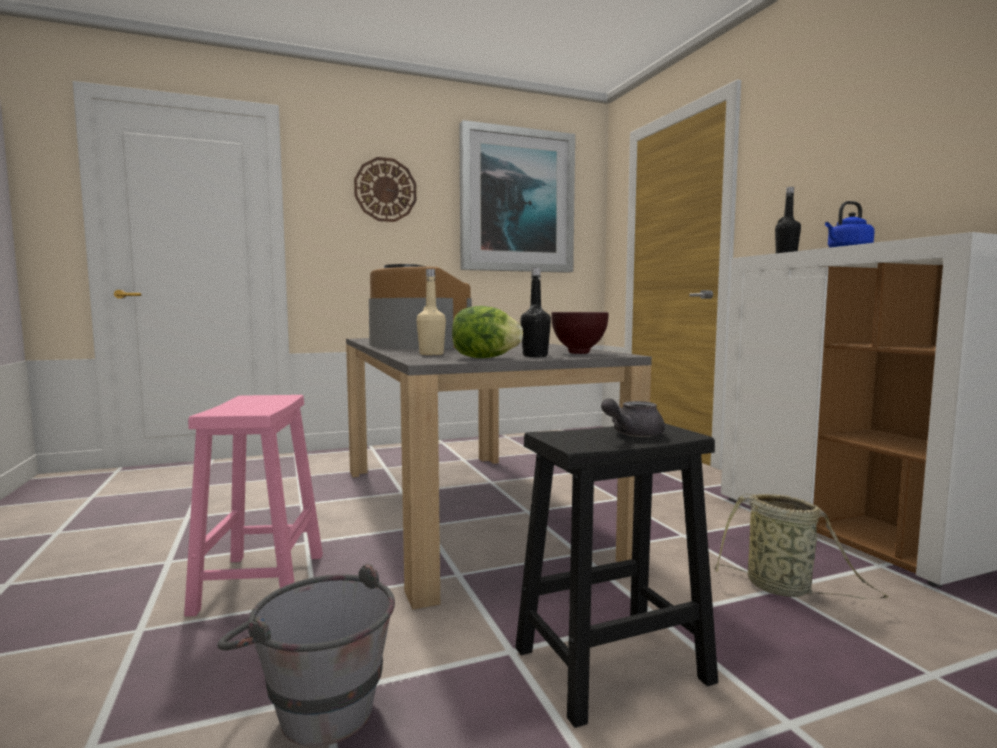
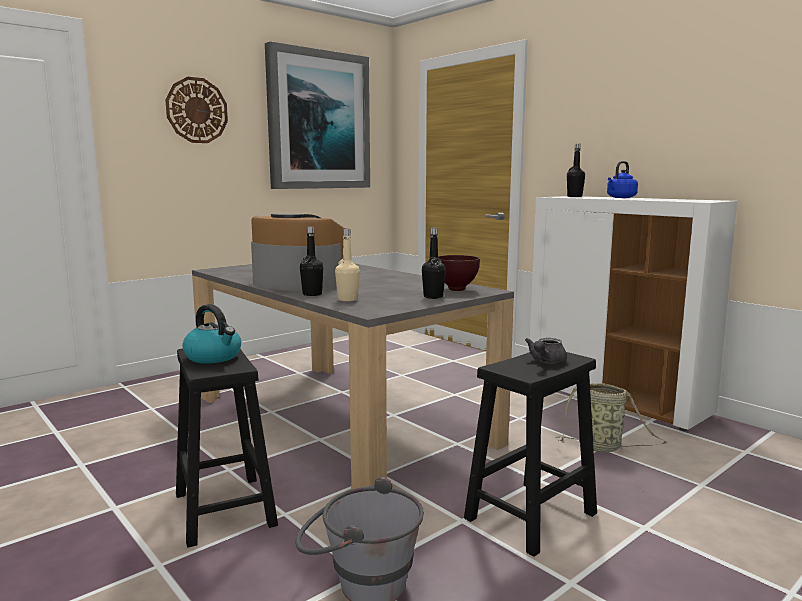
camera: 20 degrees left, 5 degrees up
pink stool [184,395,323,617] -> black stool [176,349,278,548]
lettuce [452,306,523,358] -> none
none -> kettle [182,304,241,363]
none -> black bottle [300,226,324,296]

